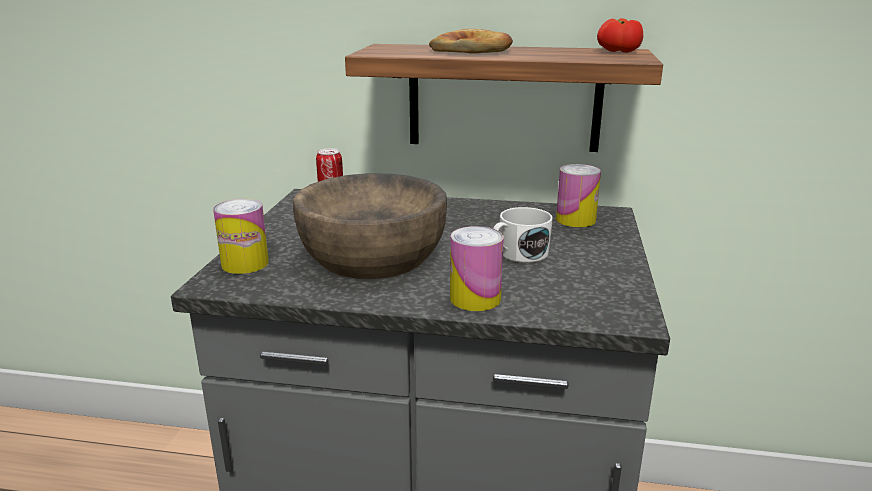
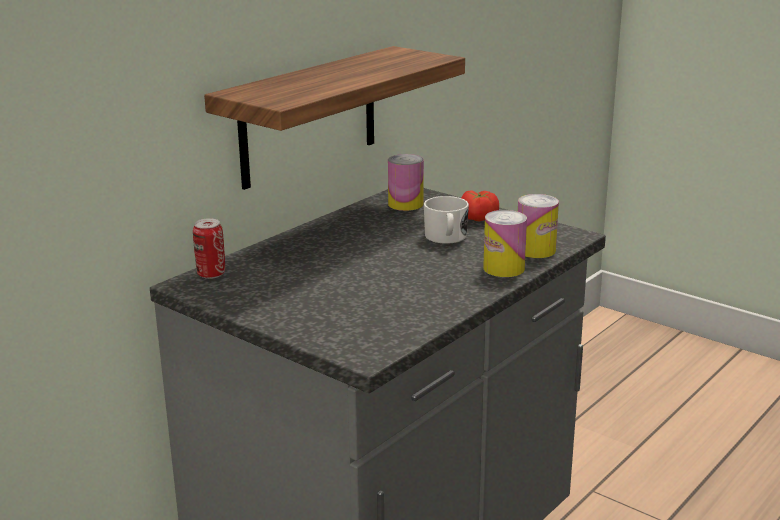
camera: 60 degrees left, 0 degrees up
can [213,199,269,274] -> can moved to [518,194,559,258]
brown bowl [293,173,447,279] -> none
bread [429,29,513,54] -> none
tomato [597,18,643,53] -> tomato moved to [461,191,499,221]

